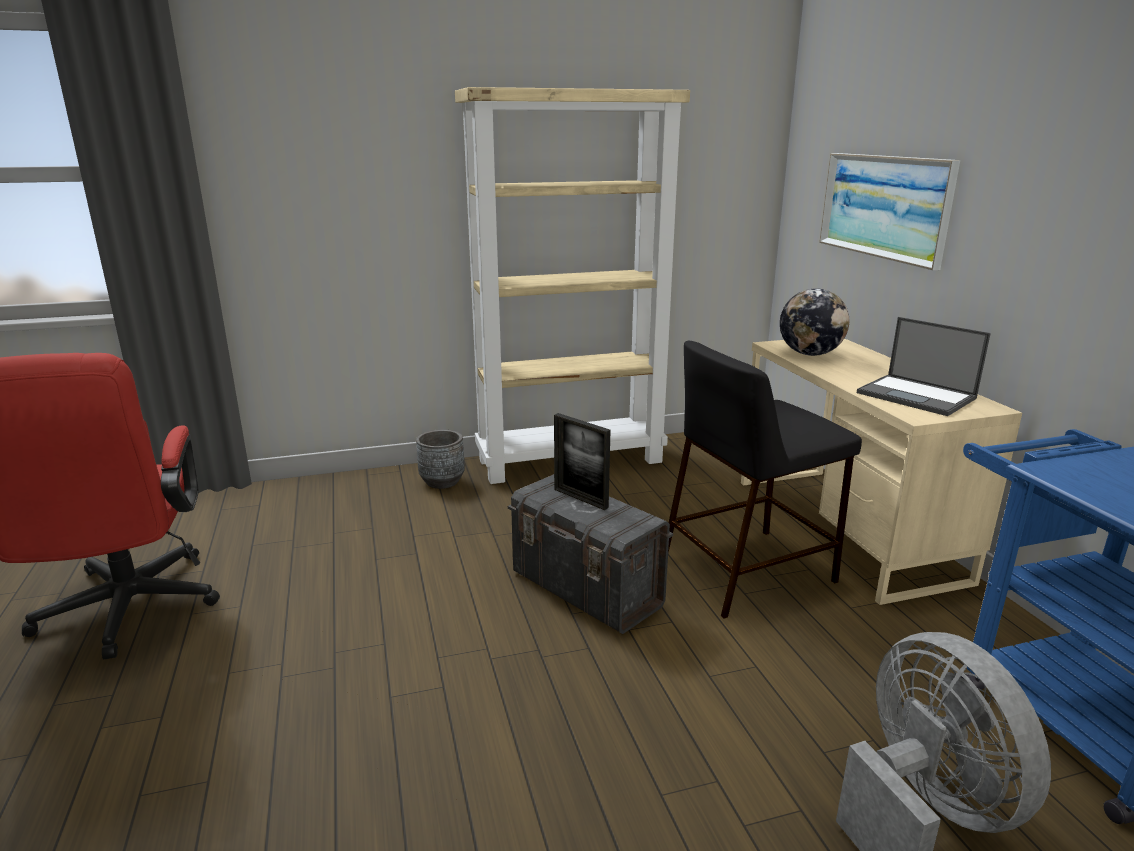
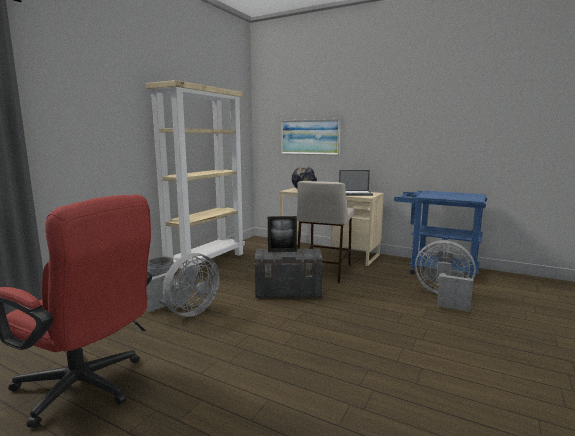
camera: 45 degrees left, 10 degrees down
black stool [668,341,862,618] -> beige stool [297,181,354,283]
none -> grey fan [146,253,220,317]

